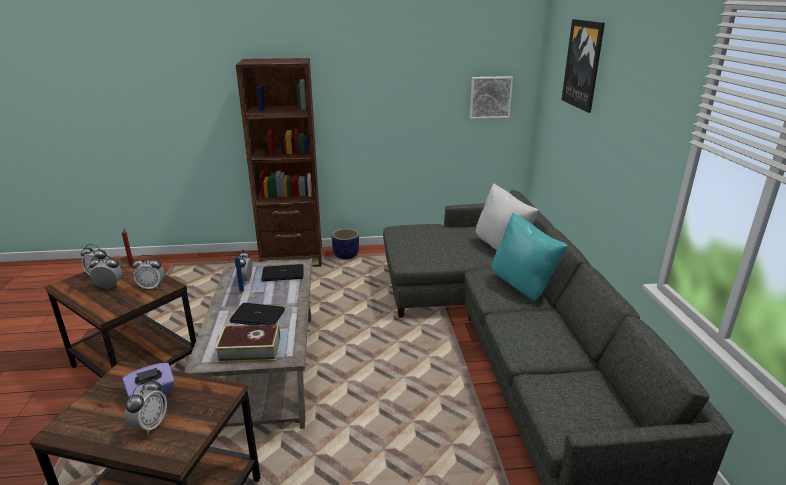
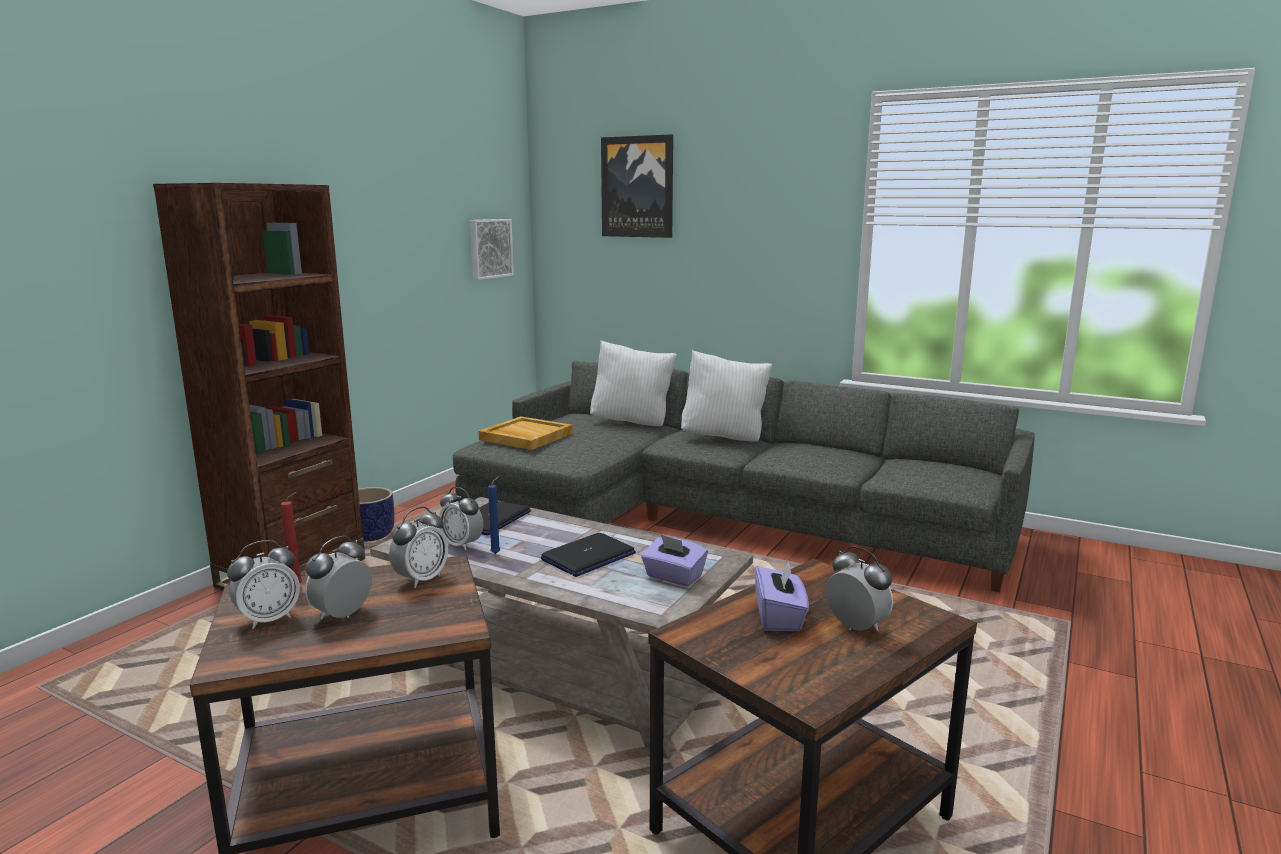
camera: 55 degrees left, 10 degrees down
book [215,324,280,363] -> purple tissue box [641,535,708,587]
turquoise pillow [491,213,568,301] -> white pillow [681,350,772,442]
none -> beige tray [478,416,573,450]

